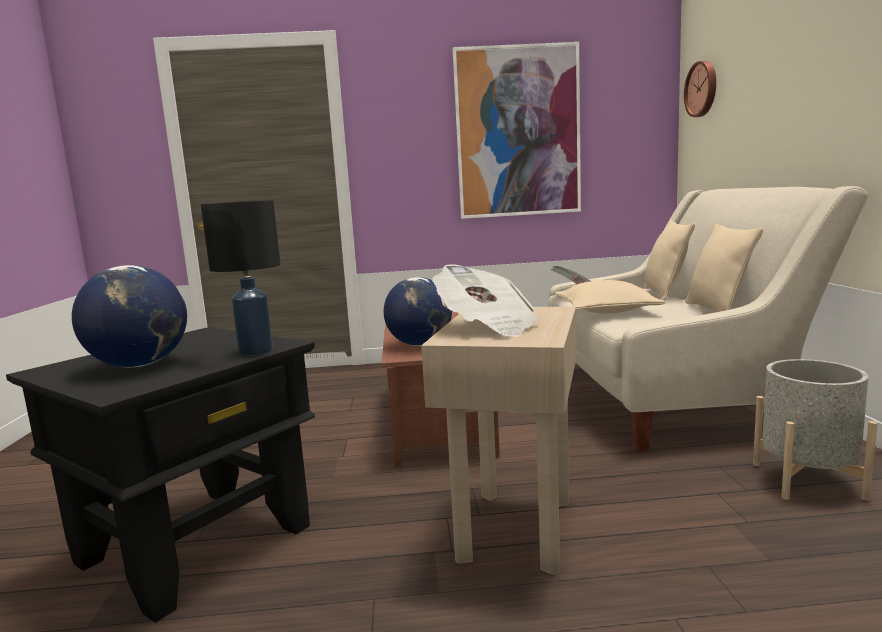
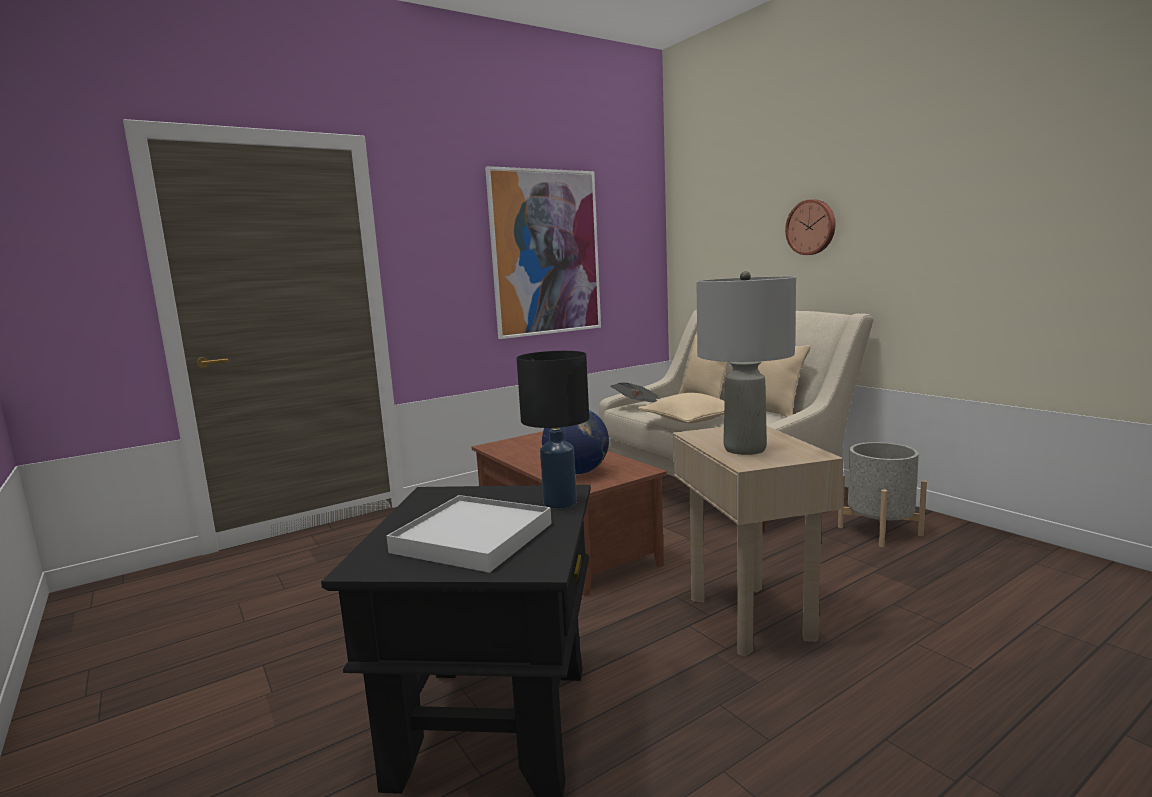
camera: 30 degrees left, 0 degrees up
globe [72,265,187,367] -> white tray [387,495,552,573]
newspaper [432,264,540,337] -> grey table lamp [696,271,796,455]
wall clock [684,61,716,117] -> wall clock moved to [785,199,835,255]

